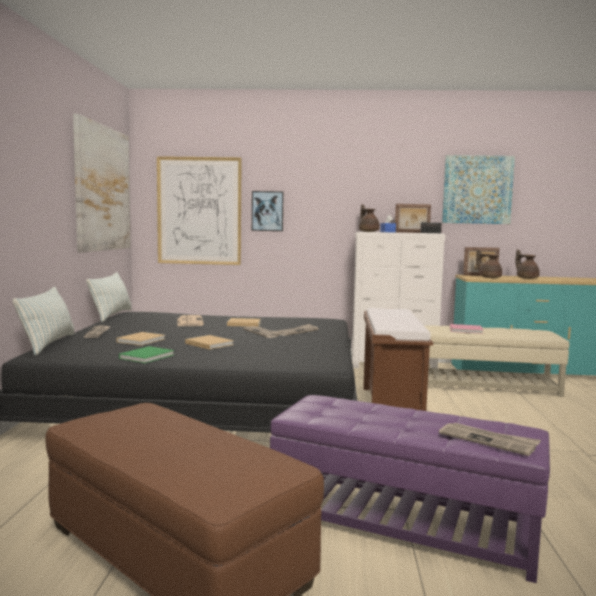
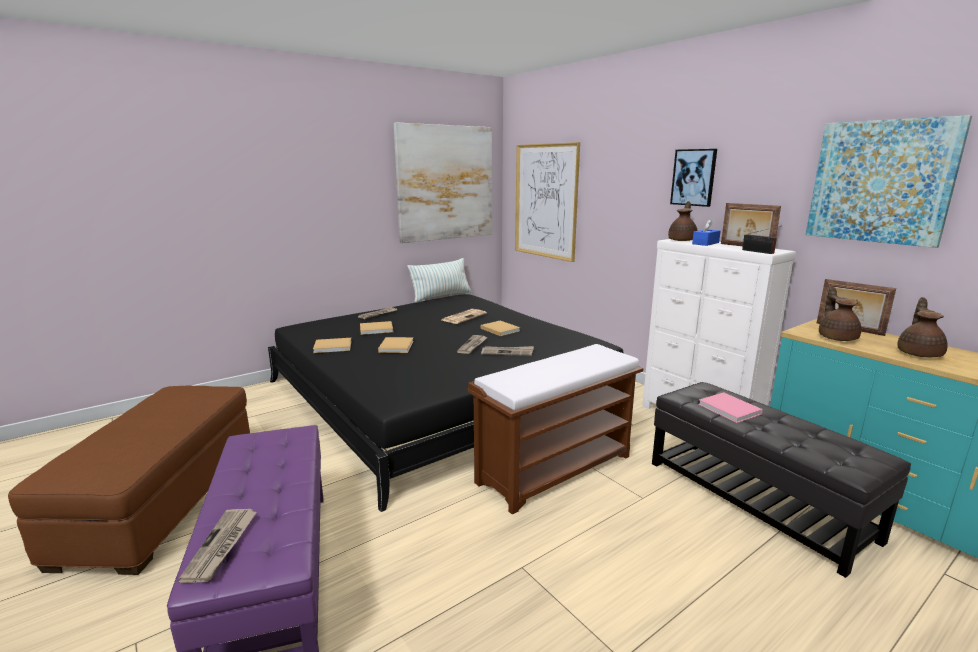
camera: 50 degrees right, 10 degrees up
pillow [13,287,74,356] -> none
green book [119,346,174,363] -> beige book [313,338,351,353]
picture [252,191,284,231] -> picture moved to [670,149,717,207]
beige ottoman [425,325,569,397] -> black ottoman [652,382,911,578]

